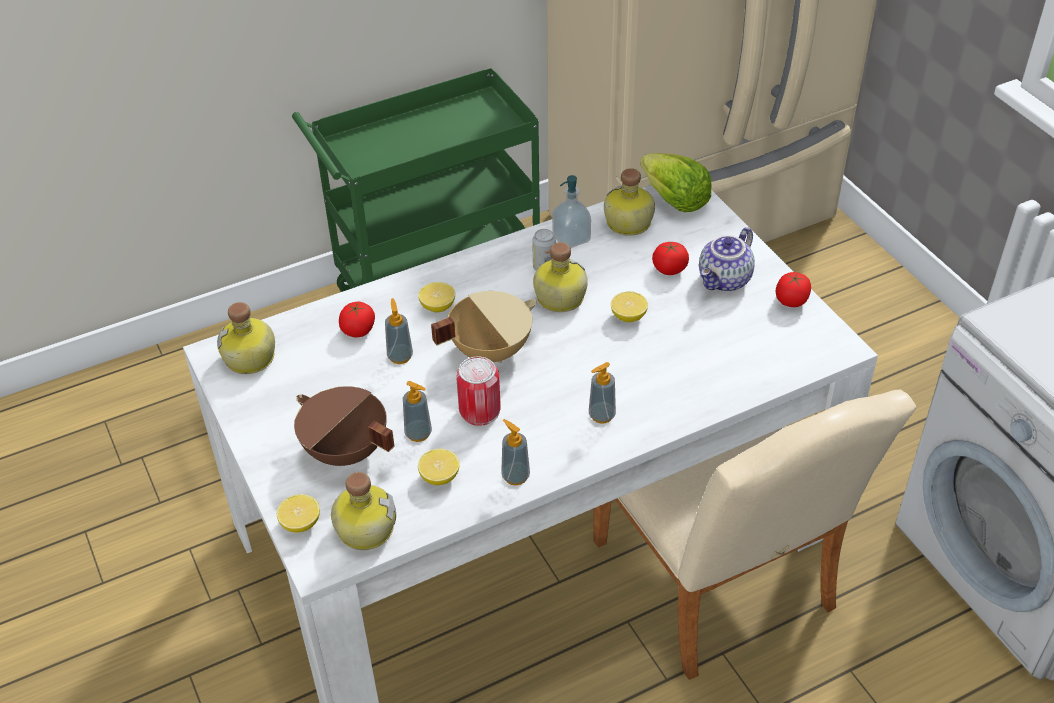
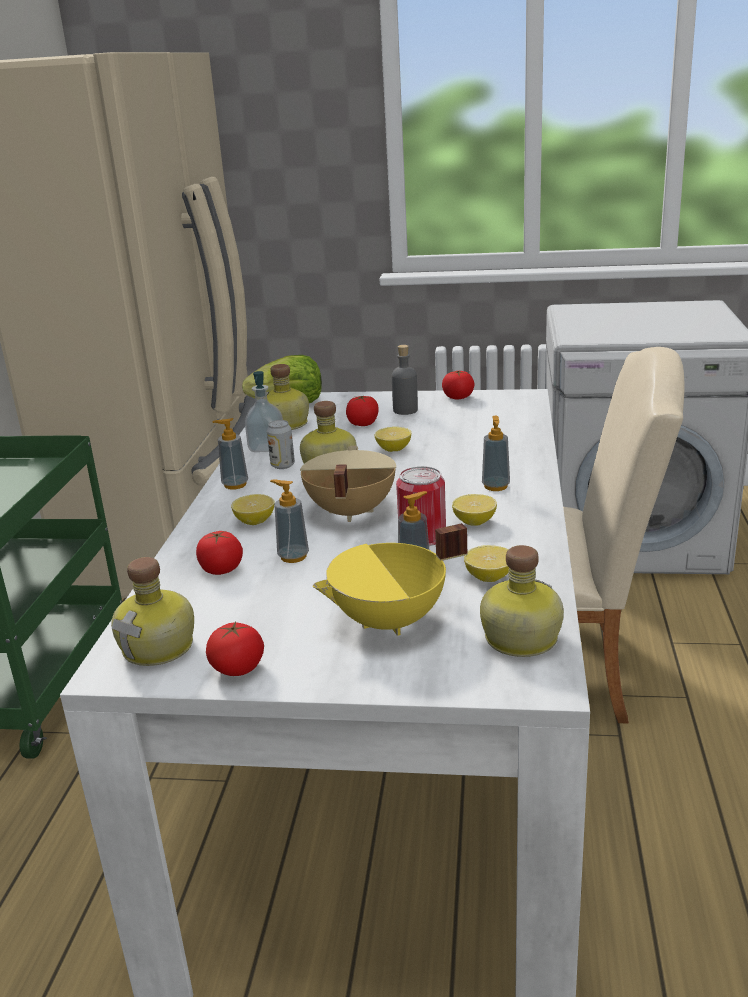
camera: 55 degrees left, 20 degrees down
lemon [277,494,320,532] -> lemon moved to [452,494,497,526]
brown cooking pot [294,386,395,466] -> yellow cooking pot [313,523,467,636]
soap dispenser [501,419,530,485] -> soap dispenser moved to [212,418,248,490]
teapot [699,227,755,292] -> grey bottle [392,345,418,415]
none -> tomato [206,621,264,676]

